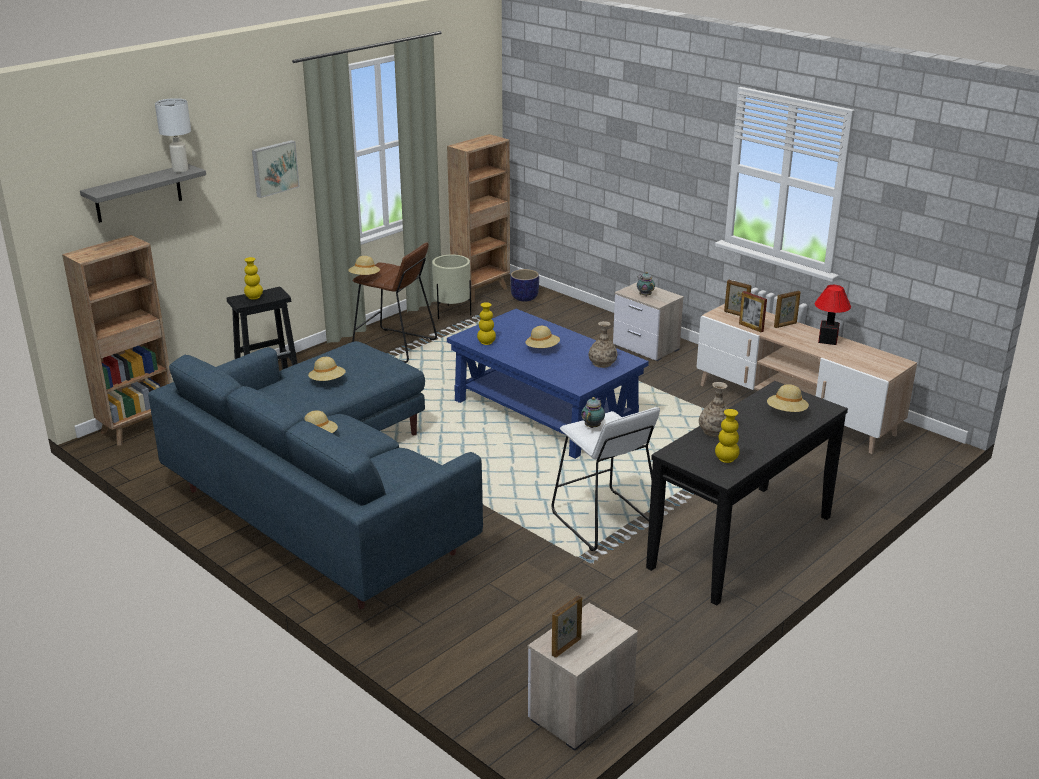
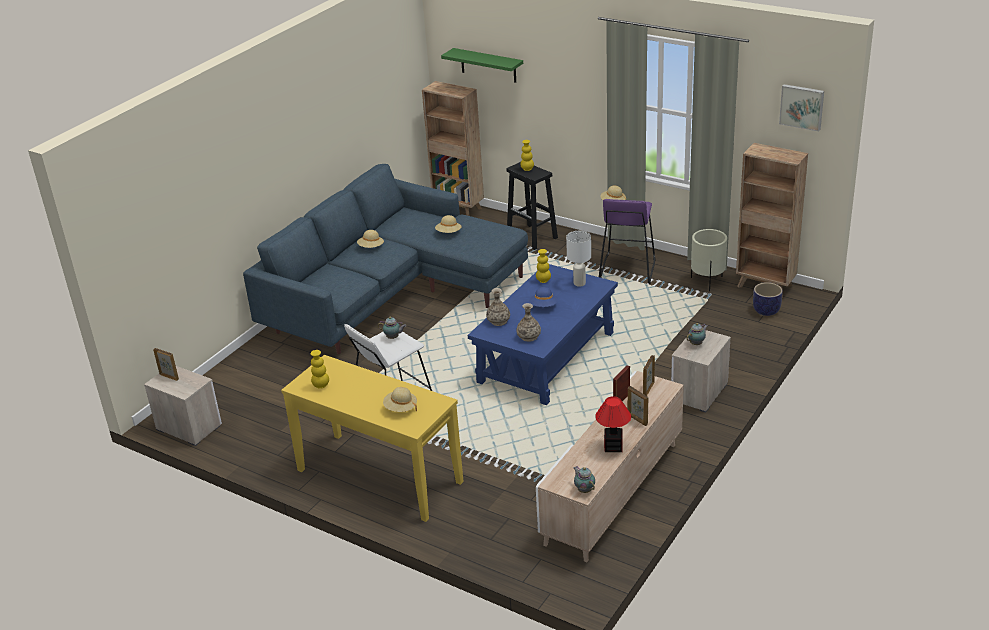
camera: 80 degrees right, 5 degrees up
grey shelf [80,164,206,223] -> green shelf [441,48,523,83]
white table lamp [155,98,191,173] -> white table lamp moved to [566,231,591,287]
picture [252,140,300,198] -> picture moved to [779,84,824,131]
brown stool [352,242,437,363] -> purple stool [599,199,656,284]
beige hat [526,326,560,348] -> blue hat [529,287,558,307]
black console table [646,381,848,606] -> yellow console table [281,355,464,522]
vase [699,382,729,437] -> vase moved to [486,288,510,326]
none -> teapot [573,466,595,493]

